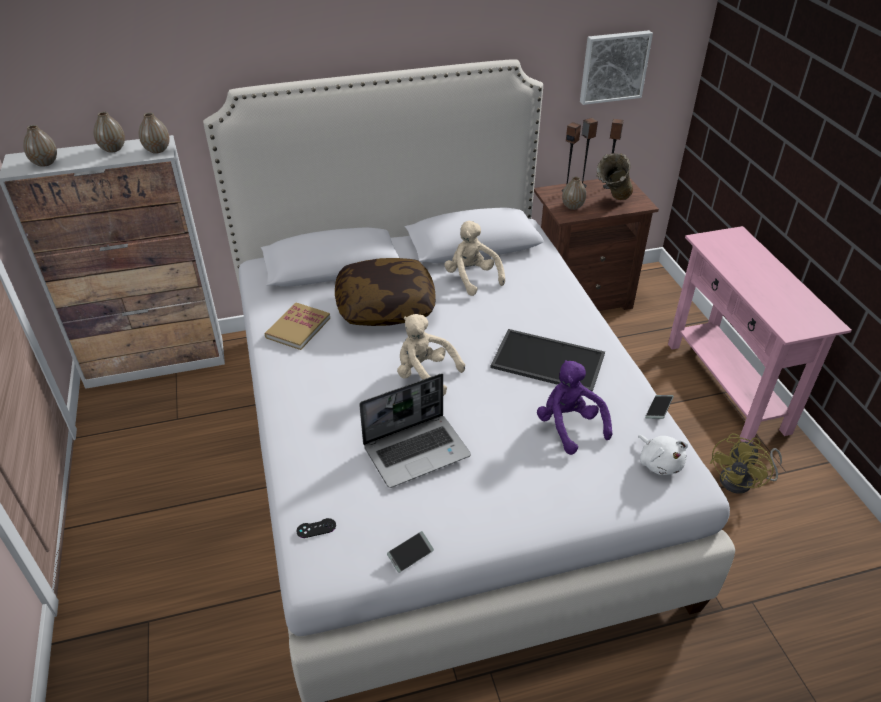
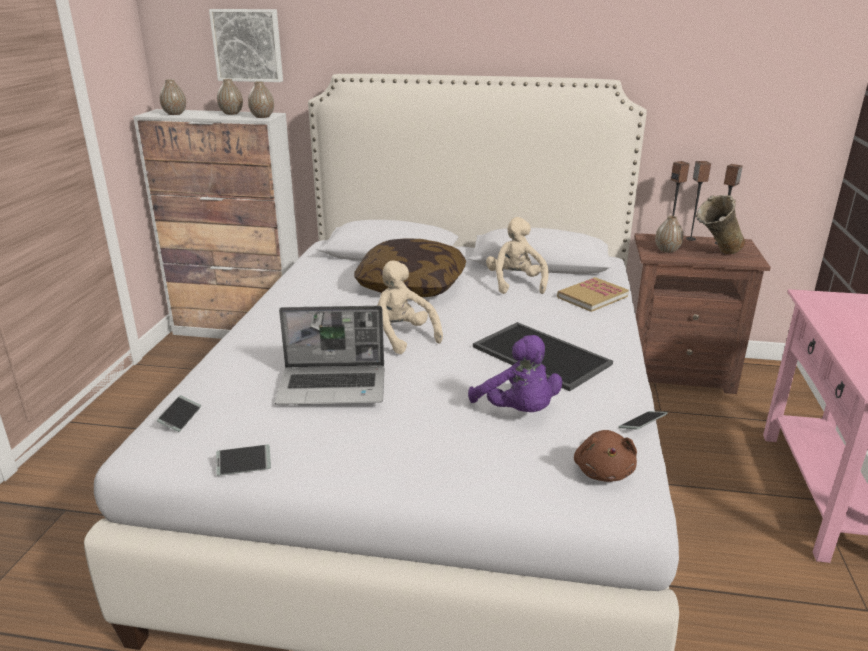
camera: 25 degrees right, 15 degrees down
book [264,303,330,350] -> book moved to [557,277,629,312]
black game controller [296,518,336,538] -> phone [157,395,201,432]
purple plush toy [537,360,612,455] -> purple plush toy turned 150 degrees clockwise [468,335,562,412]
picture [580,30,653,105] -> picture moved to [209,9,283,82]
white plush toy [638,435,688,475] -> brown plush toy [574,430,637,482]
yellow fan [710,433,782,494] -> none

